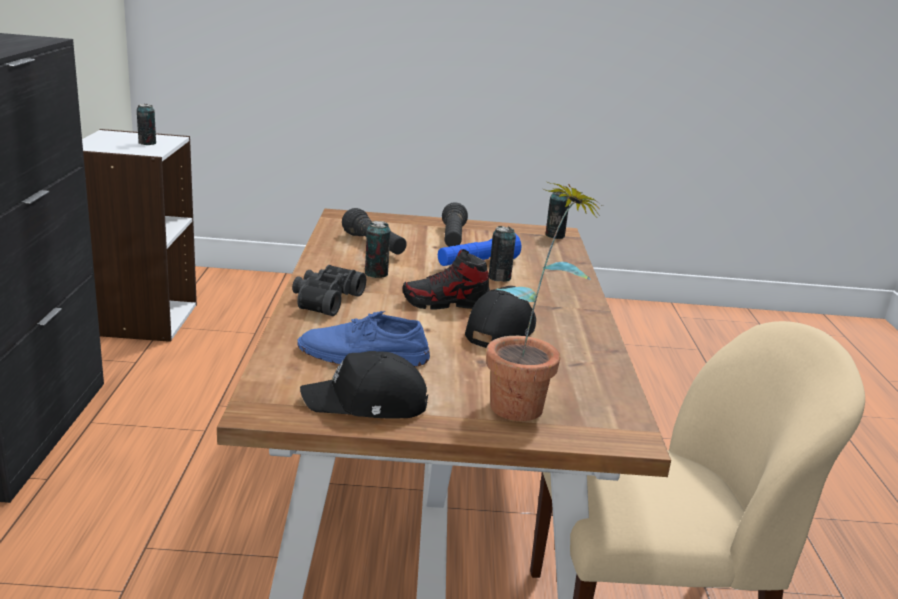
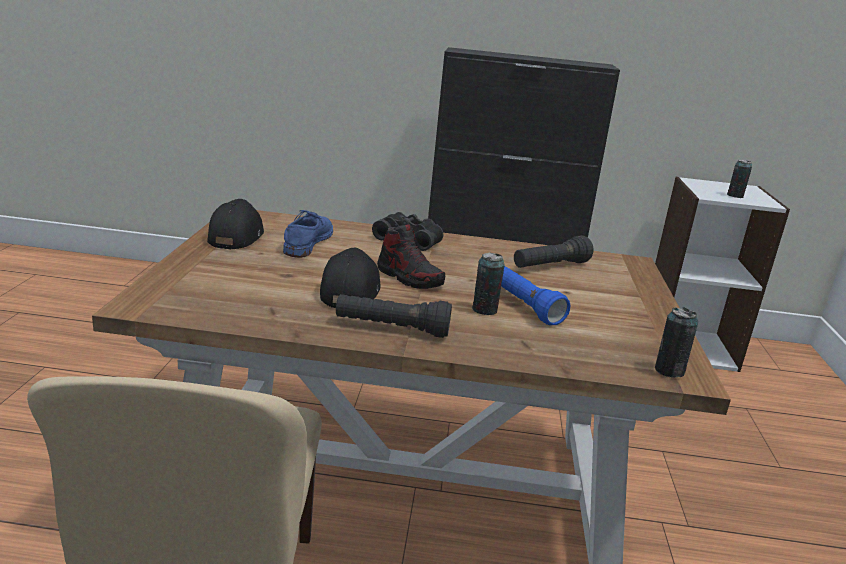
camera: 95 degrees right, 0 degrees up
can [365,221,391,278] -> none
shoe [403,249,490,310] -> shoe turned 135 degrees clockwise [377,224,445,289]
black flashlight [442,202,468,247] -> black flashlight moved to [336,294,452,338]
black cap [465,286,536,348] -> black cap turned 120 degrees counterclockwise [320,247,380,308]
potted plant [486,181,603,421] -> none

